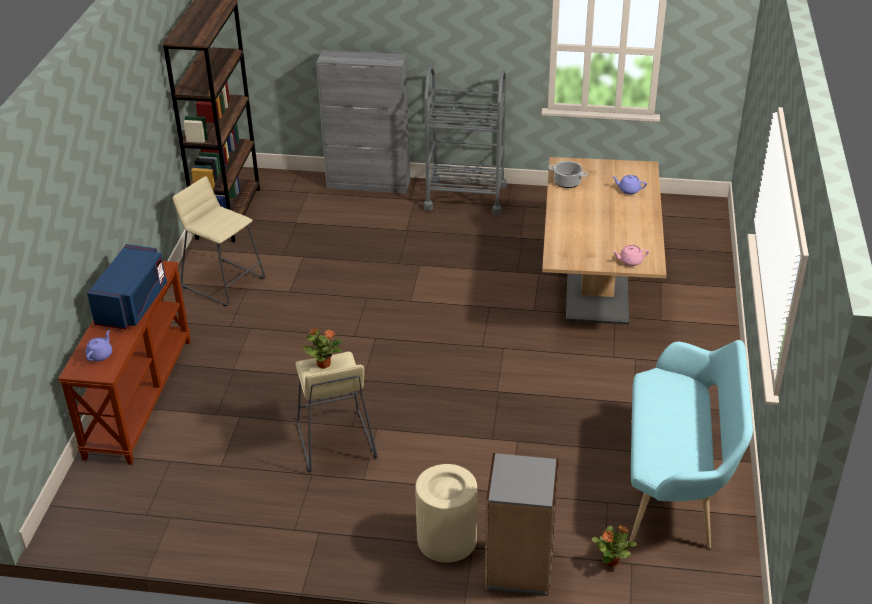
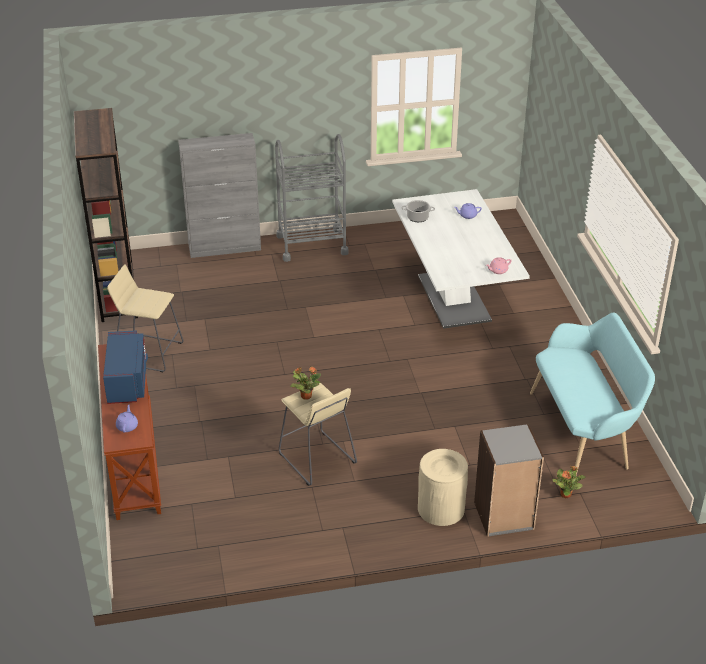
camera: 20 degrees left, 0 degrees up
brown dining table [542,157,666,325] -> white dining table [392,189,530,329]

